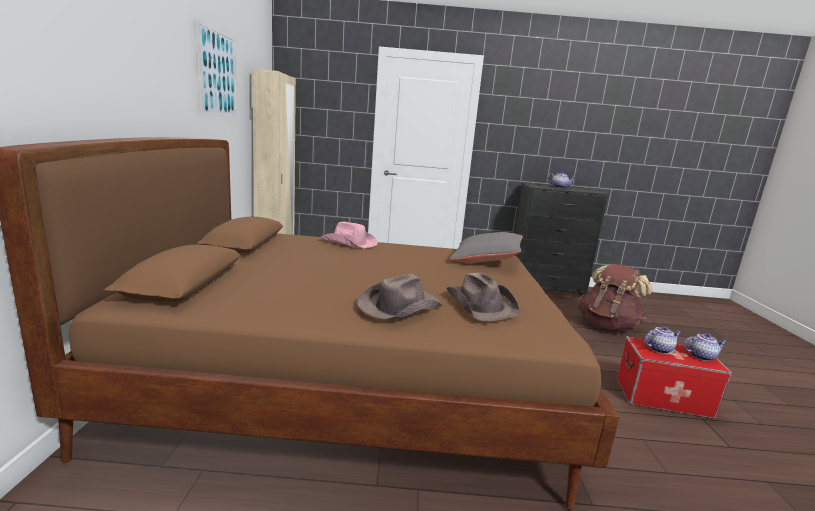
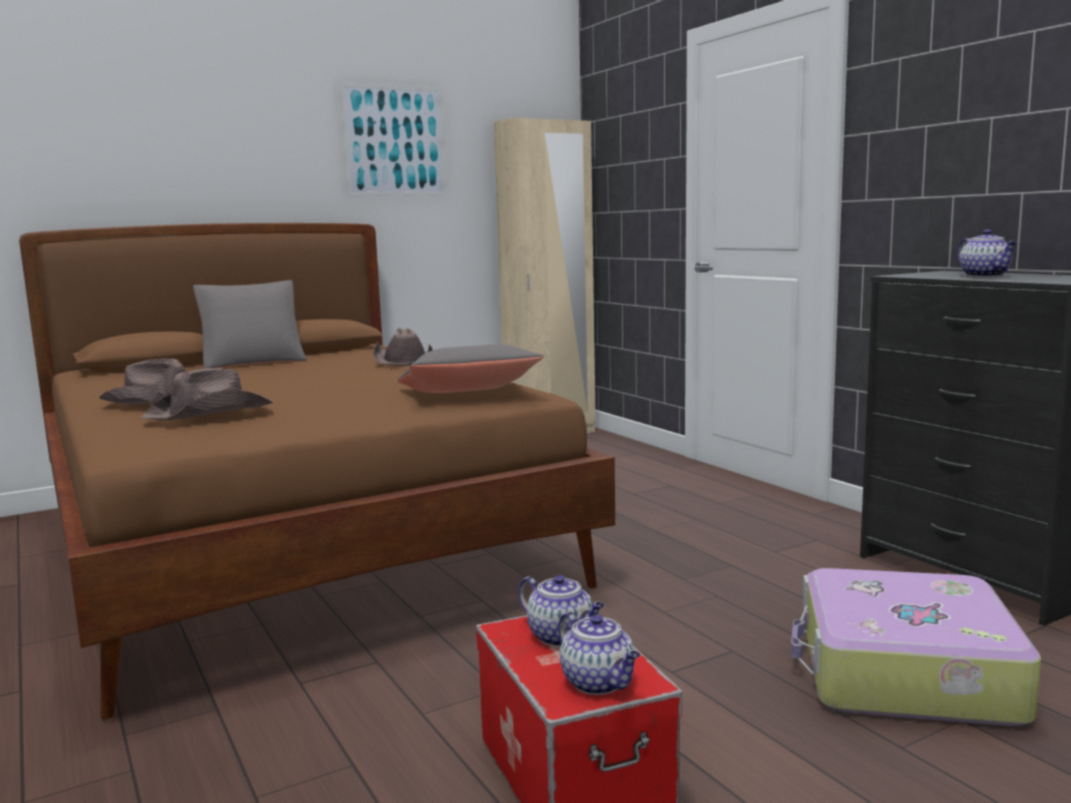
camera: 60 degrees right, 5 degrees down
pink hat [320,222,378,248] -> brown hat [373,328,433,366]
brown backpack [578,264,653,332] -> suitcase [791,568,1041,726]
none -> grey pillow [193,280,307,369]

